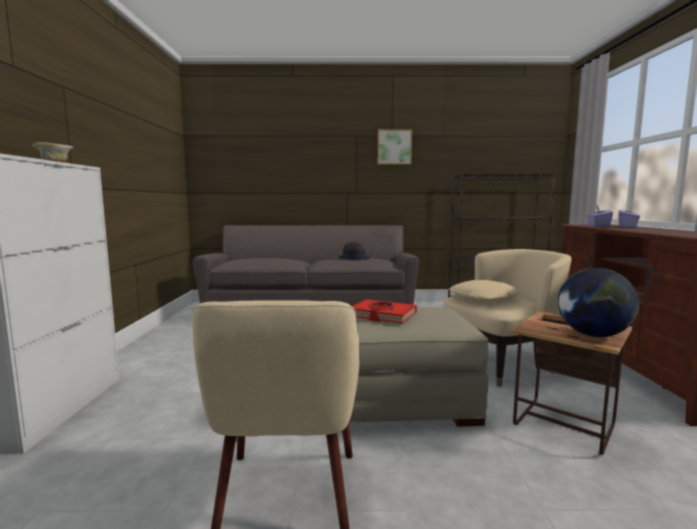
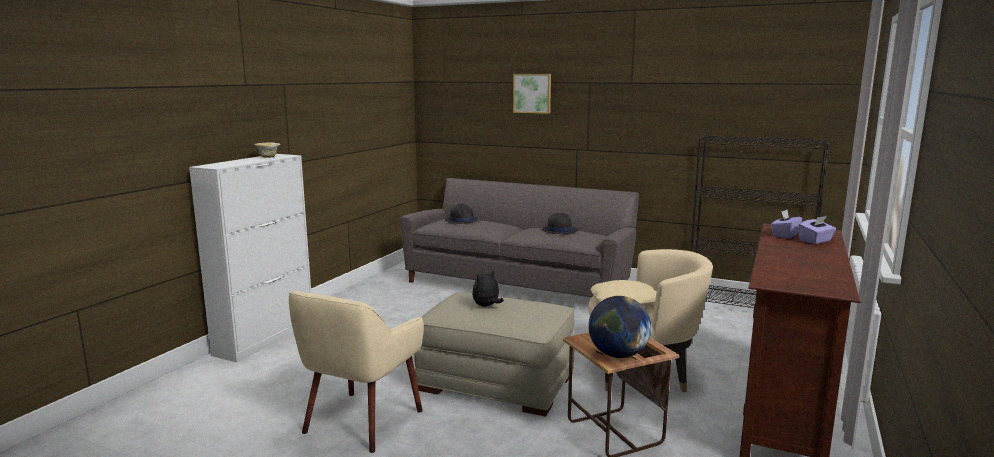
camera: 25 degrees right, 5 degrees up
red book [352,299,417,323] -> plush toy [472,269,504,307]
picture [378,129,412,164] -> picture moved to [513,74,551,114]
none -> black hat [445,204,478,224]

